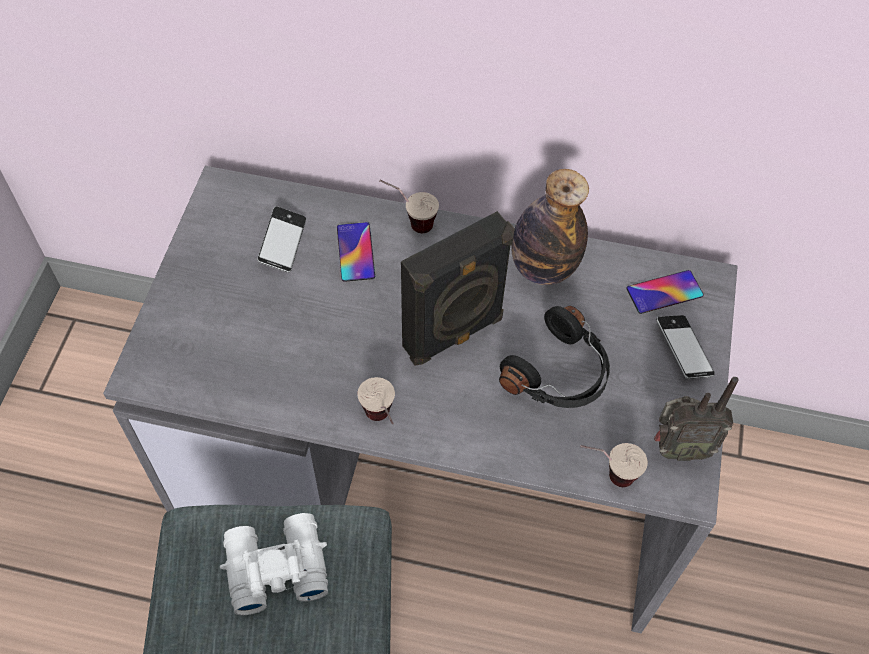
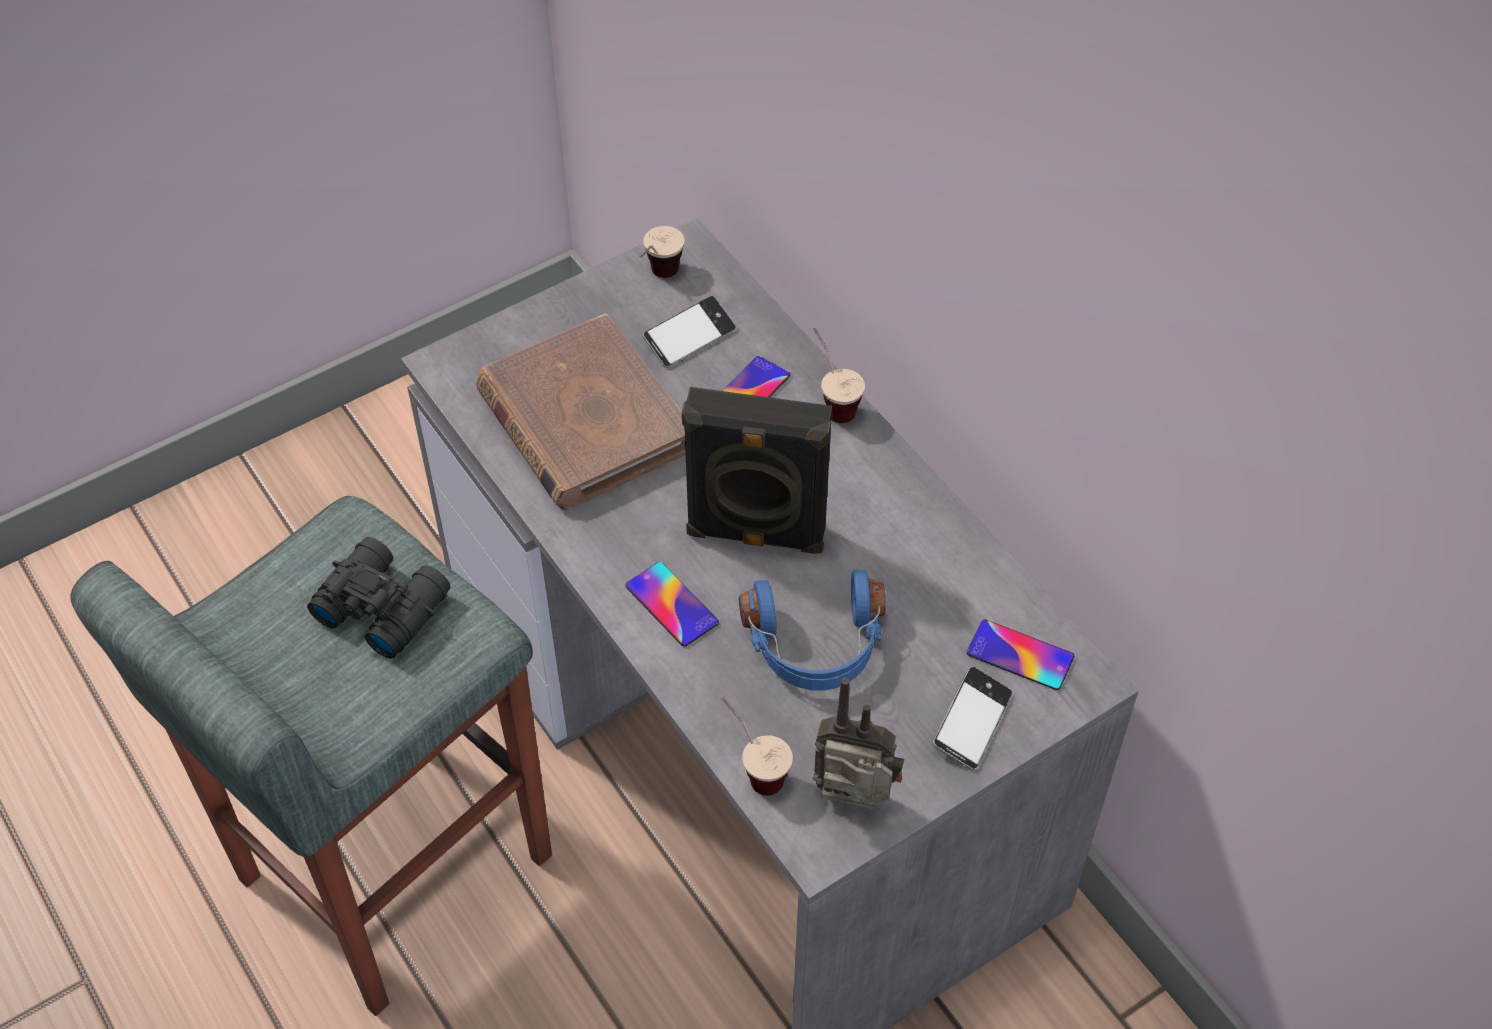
camera: 45 degrees right, 5 degrees down
white binoculars [220,513,328,615] -> black binoculars [307,537,450,658]
cup [357,377,395,425] -> cup moved to [640,226,684,278]
black headphones [499,306,610,408] -> blue headphones [739,570,886,691]
bottle [511,169,589,285] -> none
radio [654,377,739,461] -> radio turned 150 degrees clockwise [813,677,904,810]
none -> brown book [476,313,686,510]
none -> phone [625,562,719,647]

